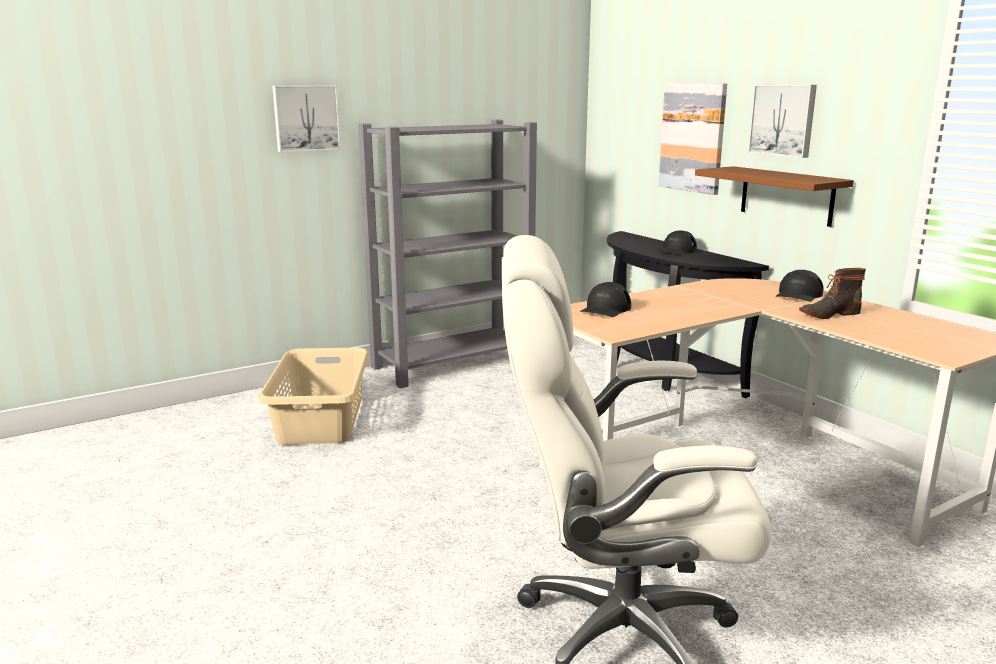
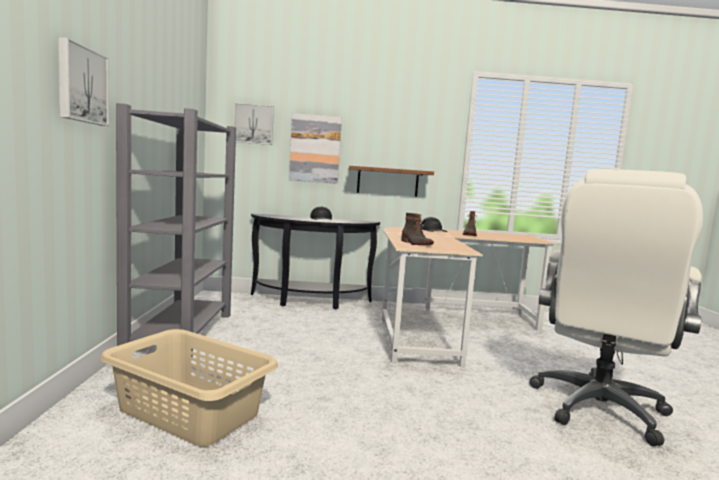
camera: 60 degrees left, 10 degrees down
black cap [580,282,631,317] -> boot [401,213,434,245]
picture [748,85,817,158] -> picture moved to [234,103,274,145]

